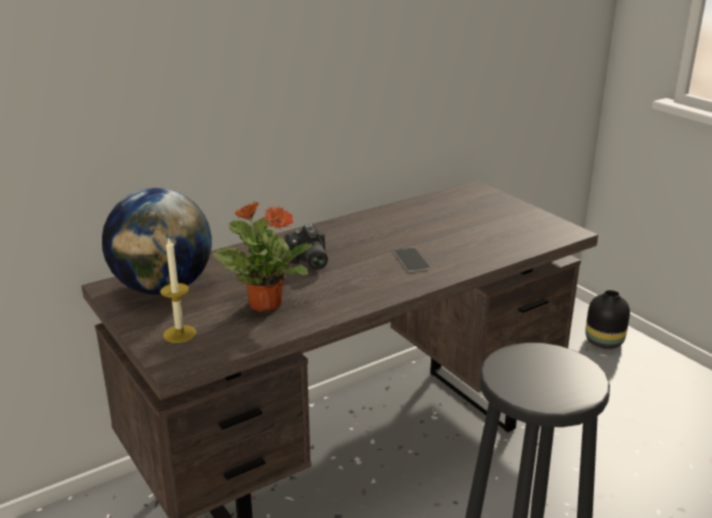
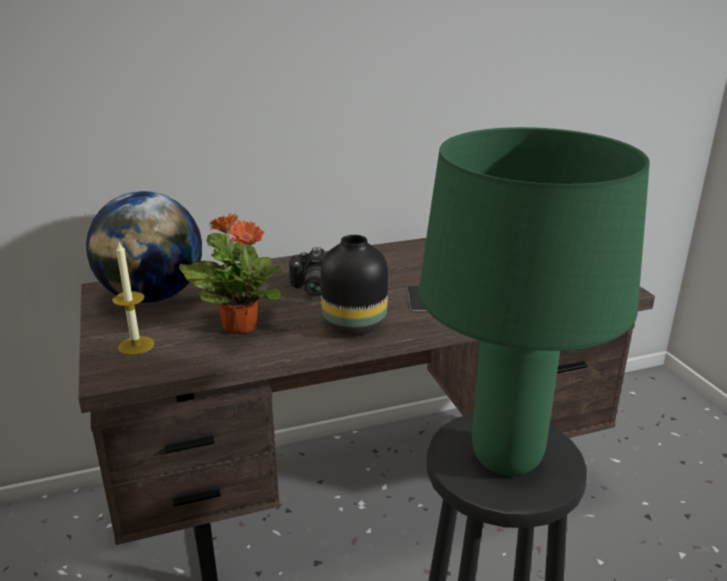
camera: 15 degrees right, 0 degrees up
black vase [585,290,630,349] -> black vase moved to [320,235,388,335]
none -> green table lamp [419,127,650,476]

